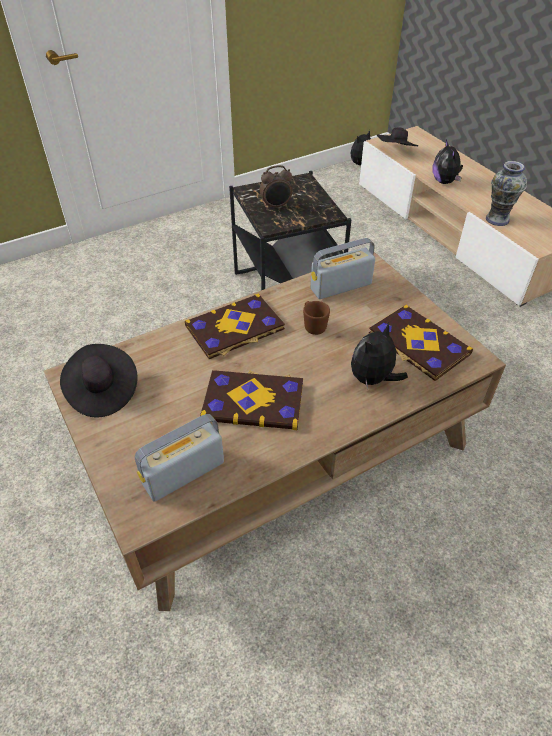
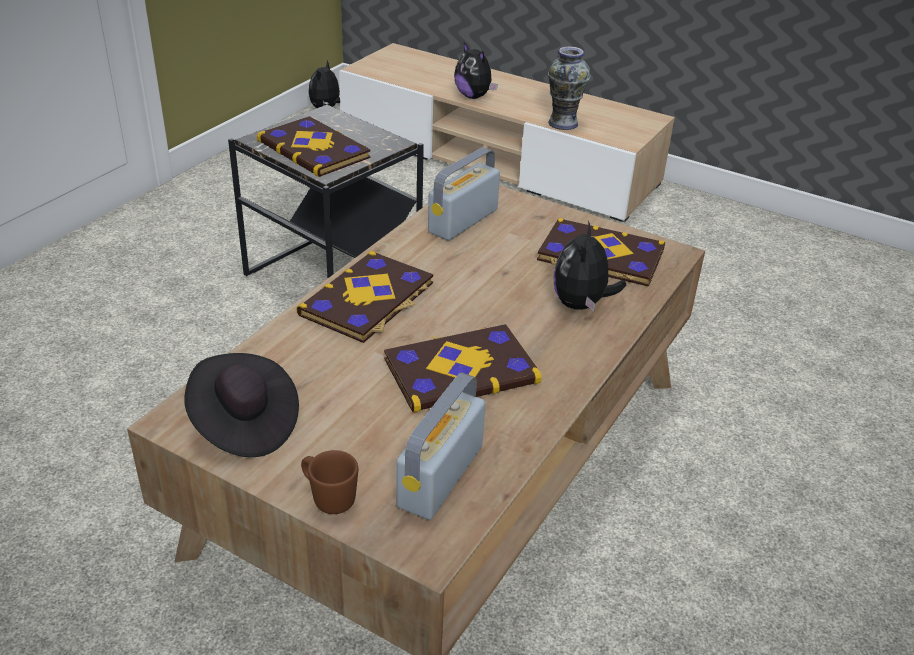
camera: 30 degrees left, 10 degrees down
alarm clock [260,165,292,210] -> book [257,116,371,177]
brown mug [303,301,330,335] -> brown mug moved to [301,450,358,514]
black hat [377,127,418,146] -> none

